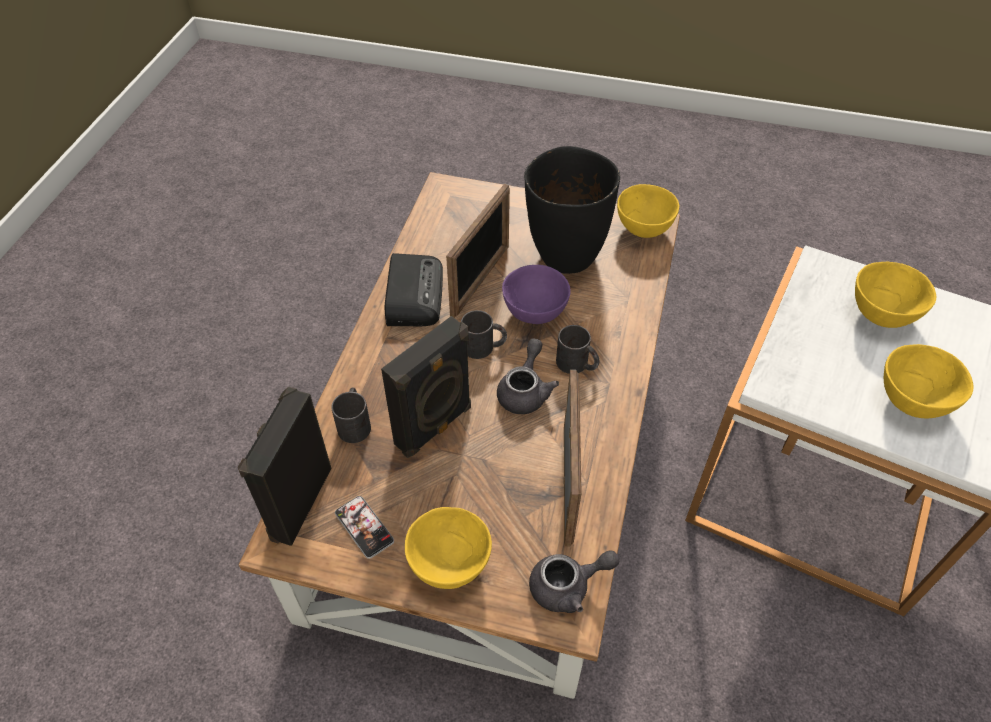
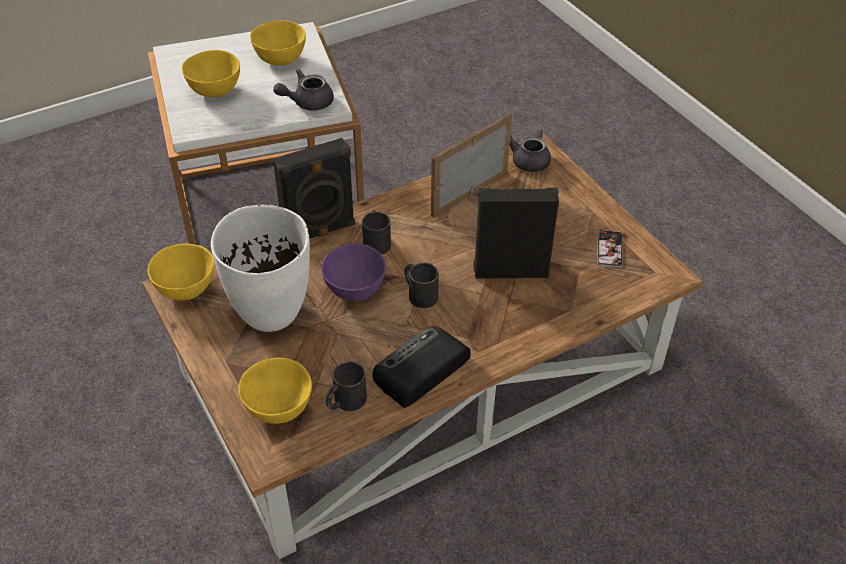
camera: 135 degrees left, 5 degrees down
black speaker [238,386,331,546] -> black speaker moved to [273,138,355,239]
black mug [331,387,371,443] -> black mug moved to [326,361,367,411]
yellow bowl [405,507,492,589] -> yellow bowl moved to [238,358,312,424]
picture frame [446,183,510,318] -> none
grey teapot [497,338,559,414] -> grey teapot moved to [273,69,334,111]
black vase [524,146,620,274] -> white vase [211,205,310,332]

